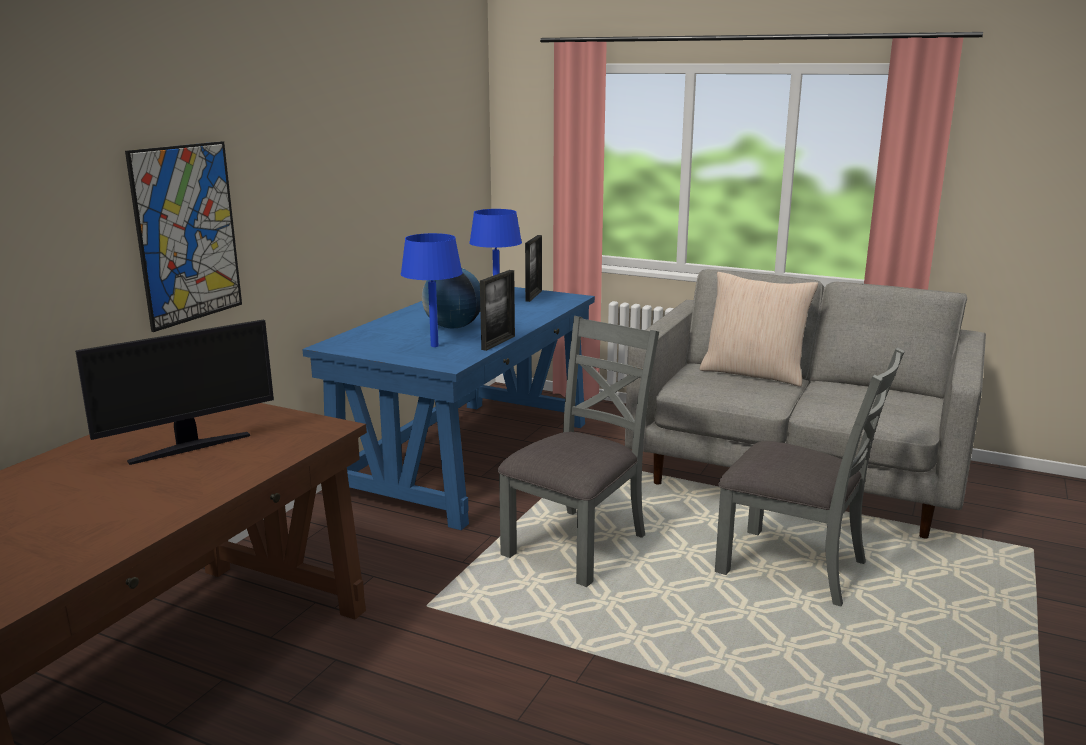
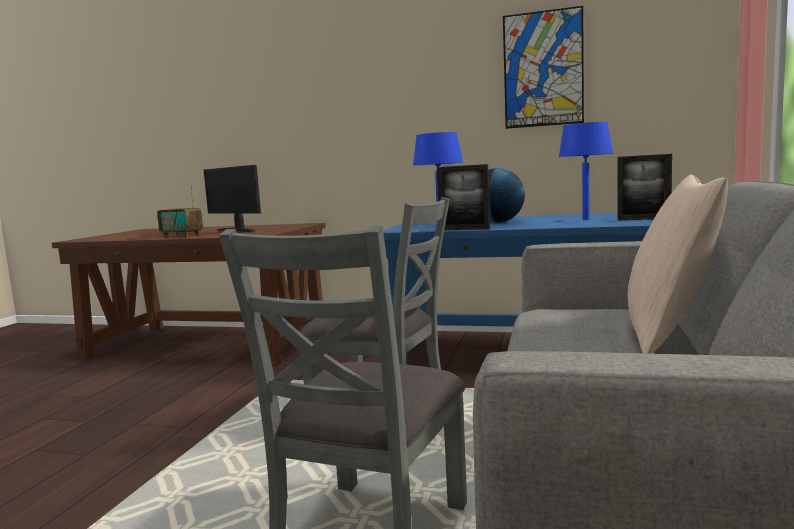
camera: 80 degrees right, 10 degrees down
picture [125,141,242,332] -> picture moved to [503,6,584,129]
none -> radio [157,185,203,237]

